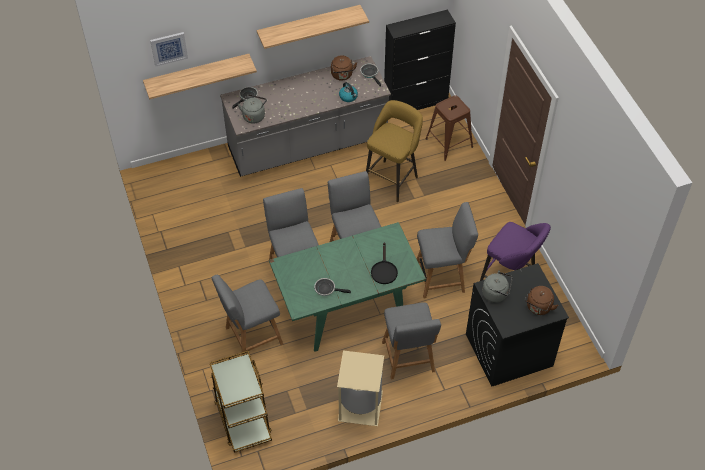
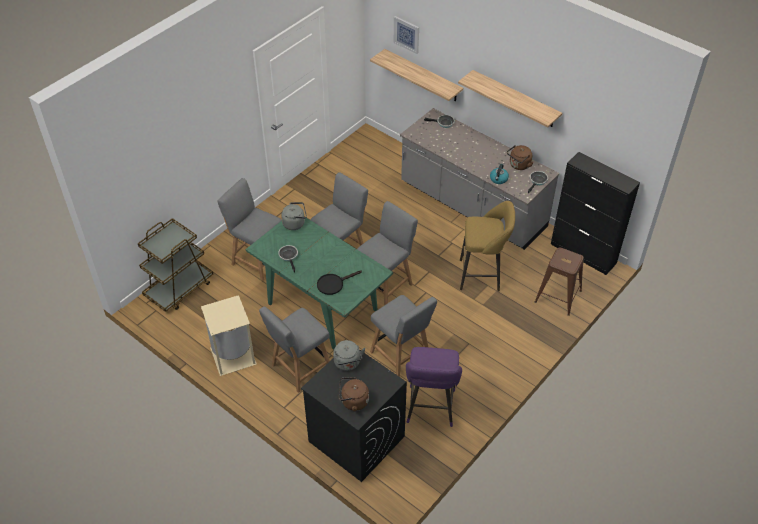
camera: 60 degrees right, 5 degrees down
grey kettle [238,94,267,124] -> grey kettle moved to [281,202,307,230]

